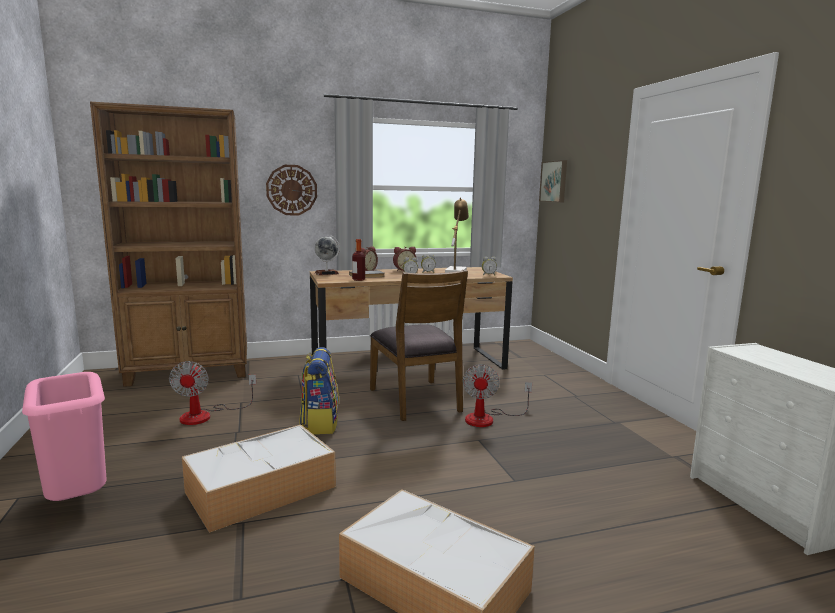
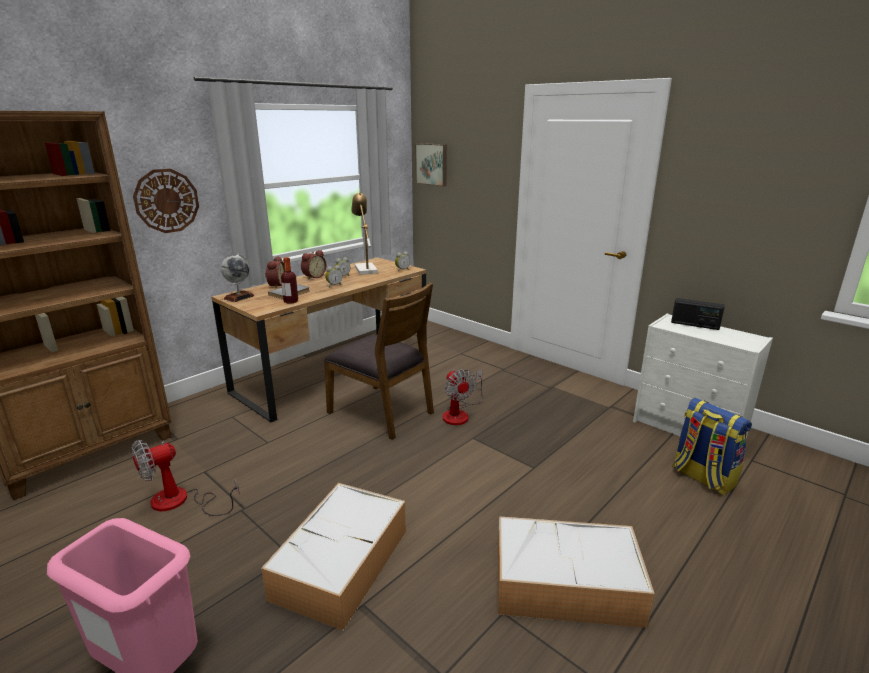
camera: 30 degrees left, 10 degrees up
fan [169,361,256,425] -> fan turned 90 degrees clockwise [131,440,240,516]
backpack [299,347,339,434] -> backpack moved to [673,398,752,495]
none -> radio [671,298,725,330]

